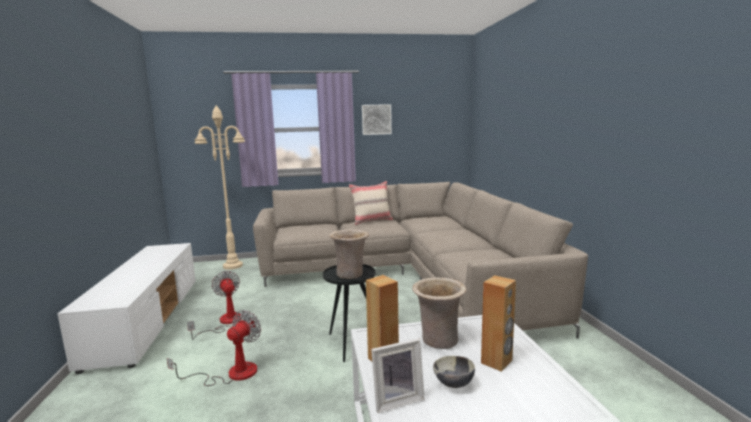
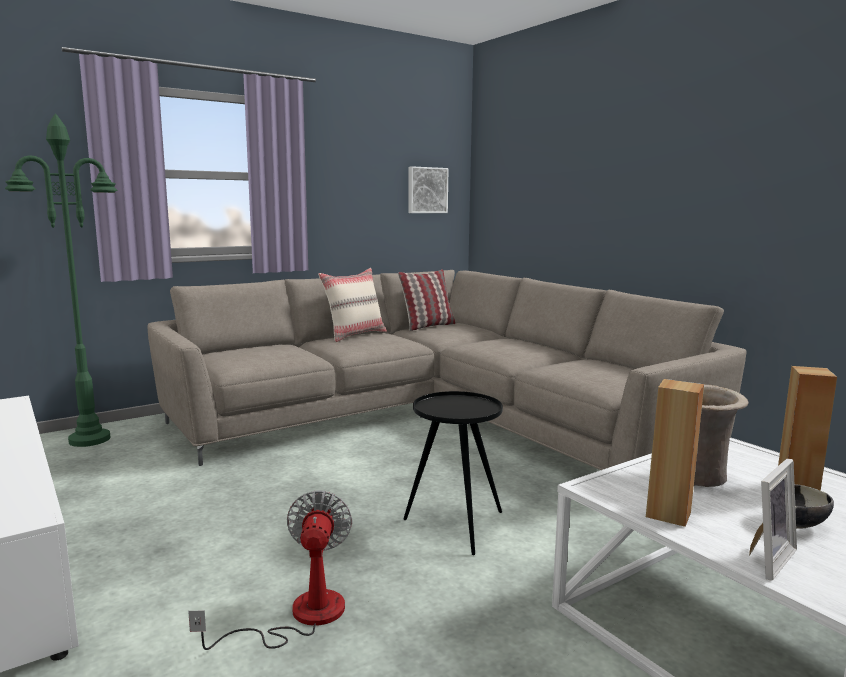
camera: 25 degrees left, 0 degrees up
fan [187,271,242,340] -> none
beige floor lamp [194,105,245,270] -> green floor lamp [5,113,117,447]
beige vase [329,229,369,279] -> none
picture [362,104,392,135] -> picture moved to [408,166,448,213]
none -> pillow [398,269,455,331]

